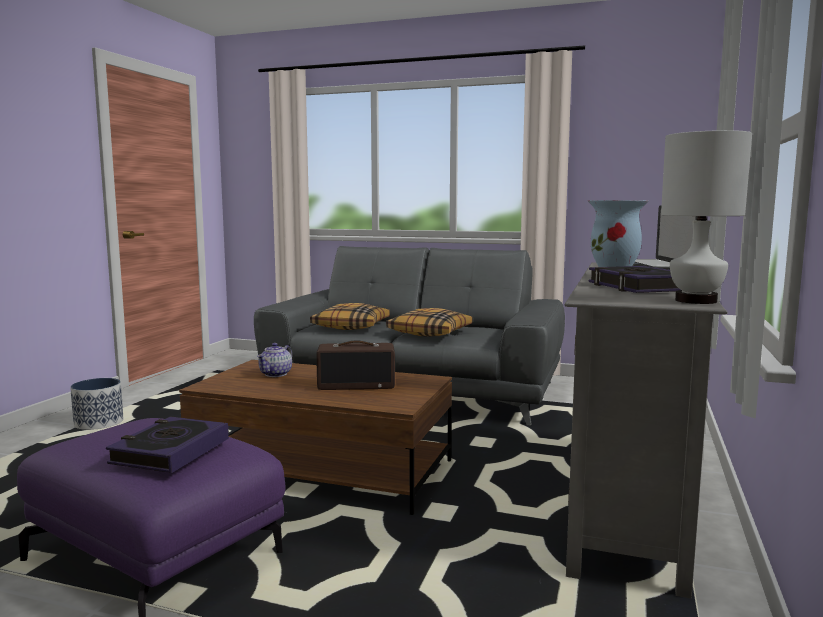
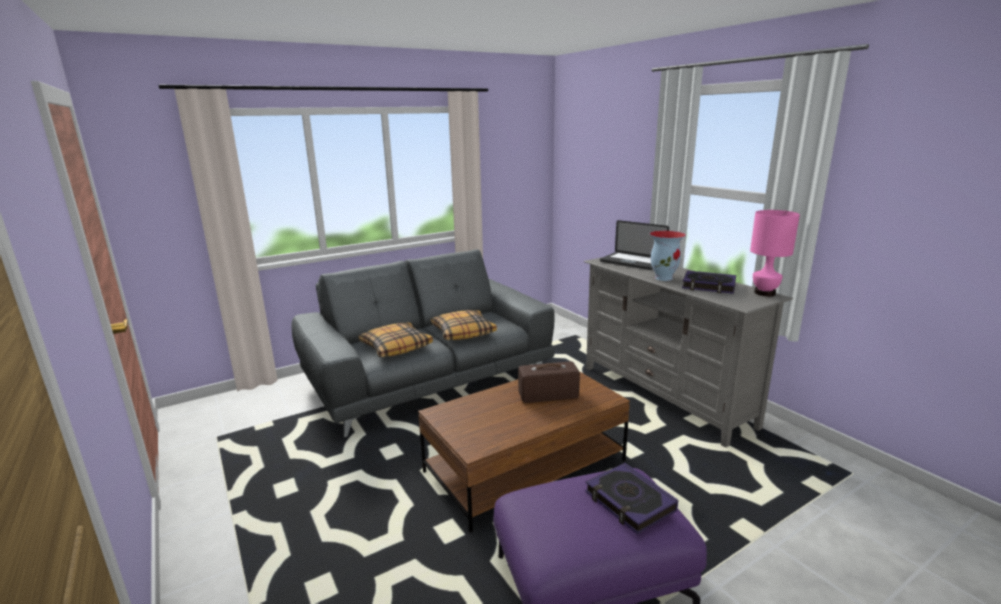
camera: 50 degrees left, 10 degrees up
planter [70,378,123,430] -> none
teapot [257,343,292,377] -> none
radio [316,340,395,390] -> radio turned 135 degrees counterclockwise [518,361,580,403]
white table lamp [661,130,752,304] -> pink table lamp [750,210,800,296]

